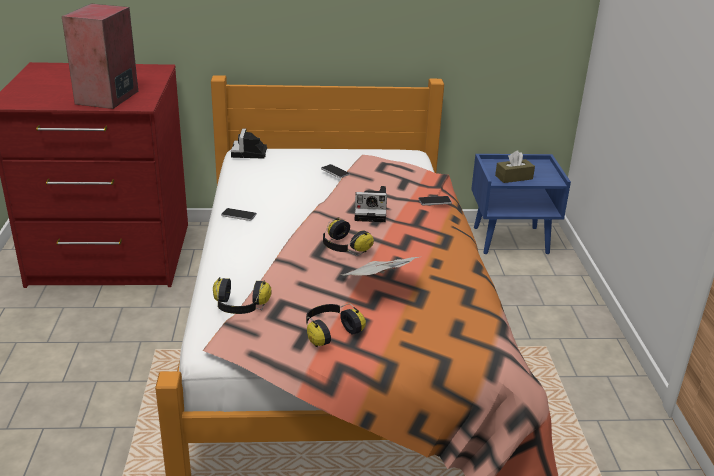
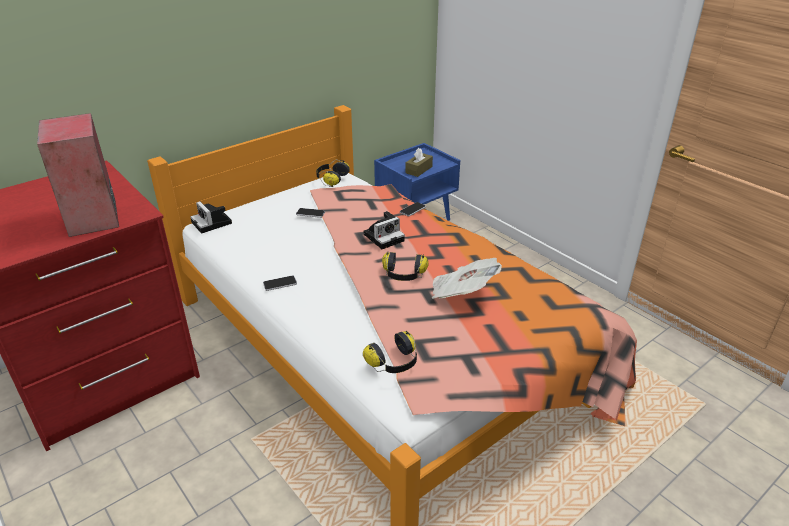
camera: 35 degrees left, 5 degrees up
headphones [306,303,366,347] -> headphones moved to [316,160,350,187]

